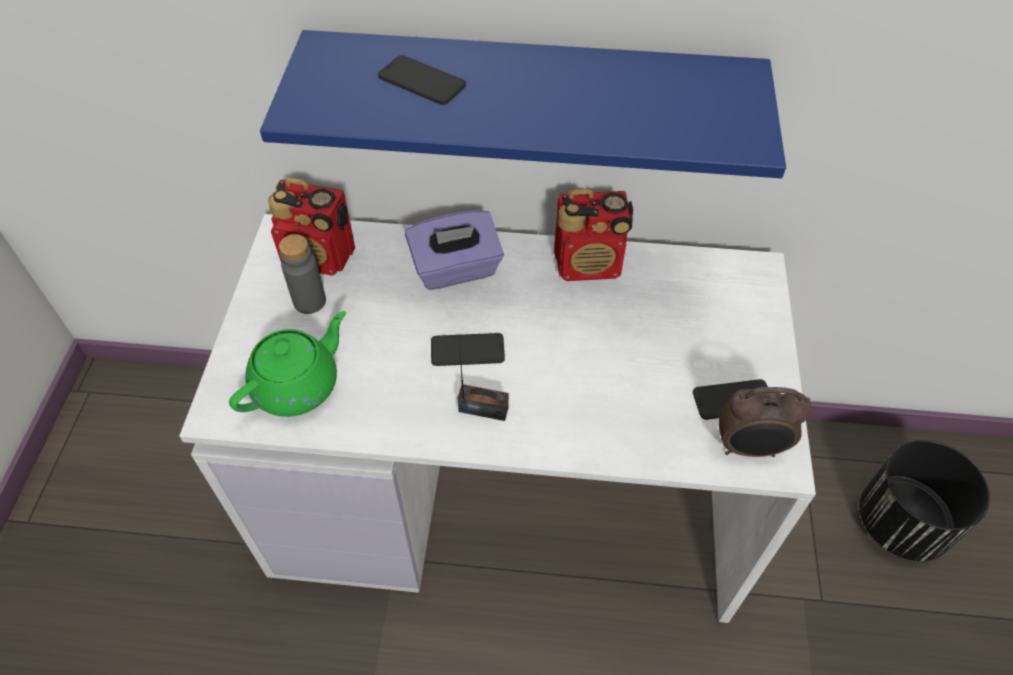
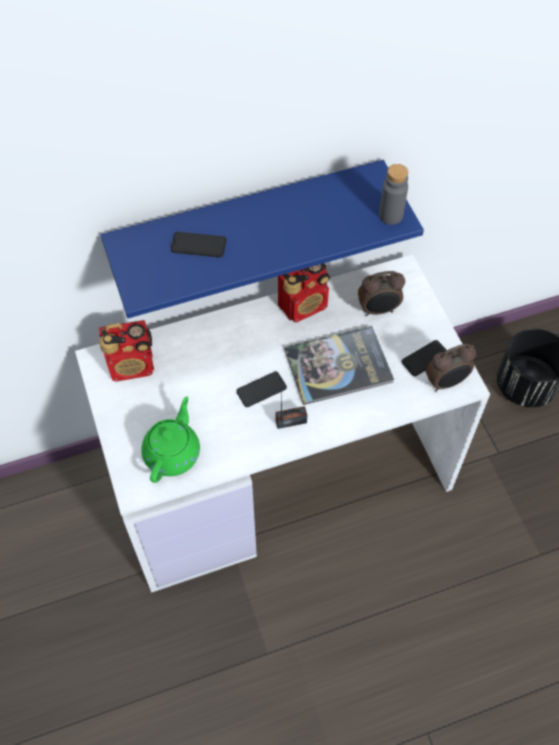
camera: 25 degrees left, 5 degrees up
grey bottle [279,234,326,314] -> grey bottle moved to [379,164,408,225]
purple tissue box [405,210,504,290] -> none
none -> book [284,326,394,405]
none -> alarm clock [358,271,405,316]

